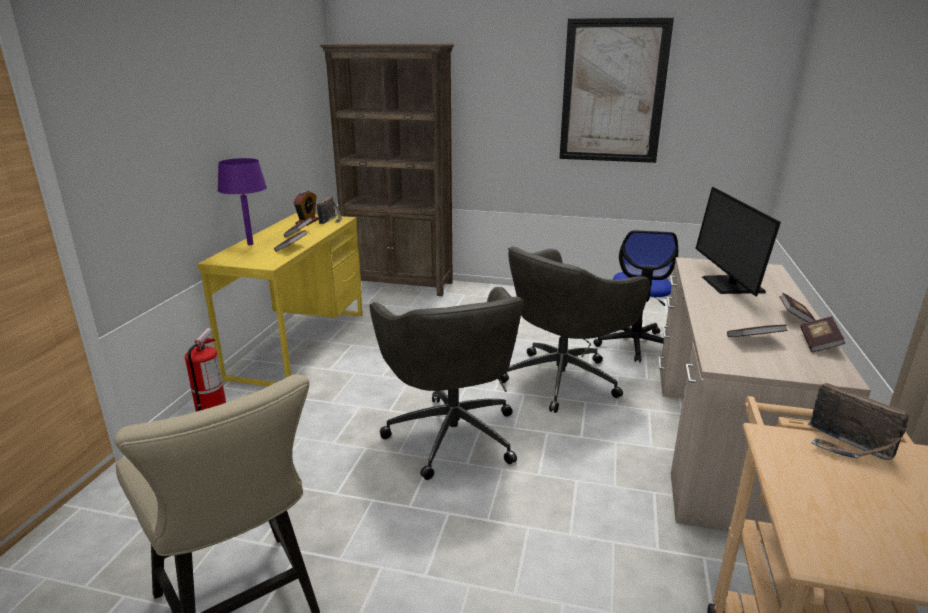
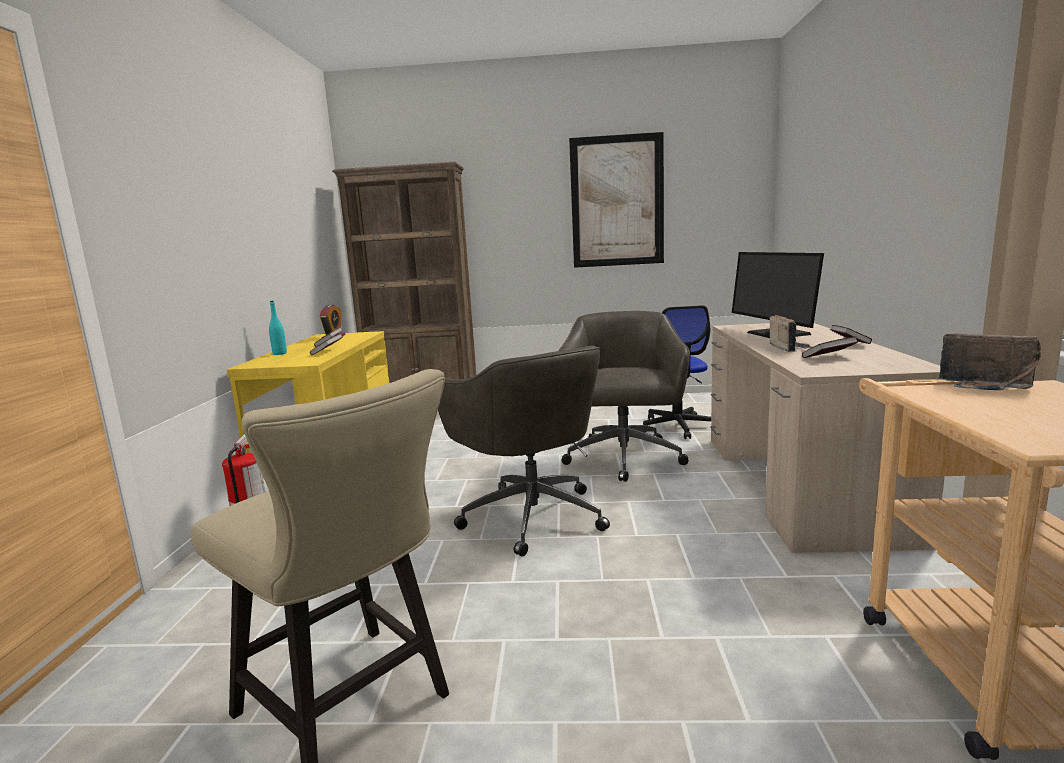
camera: 10 degrees left, 10 degrees down
purple table lamp [218,158,267,245] -> turquoise bottle [269,301,287,355]
radio [317,196,342,224] -> radio moved to [770,315,812,352]
grey office chair [498,246,650,413] -> grey office chair turned 150 degrees clockwise [558,311,690,482]
book [800,316,845,352] -> none

